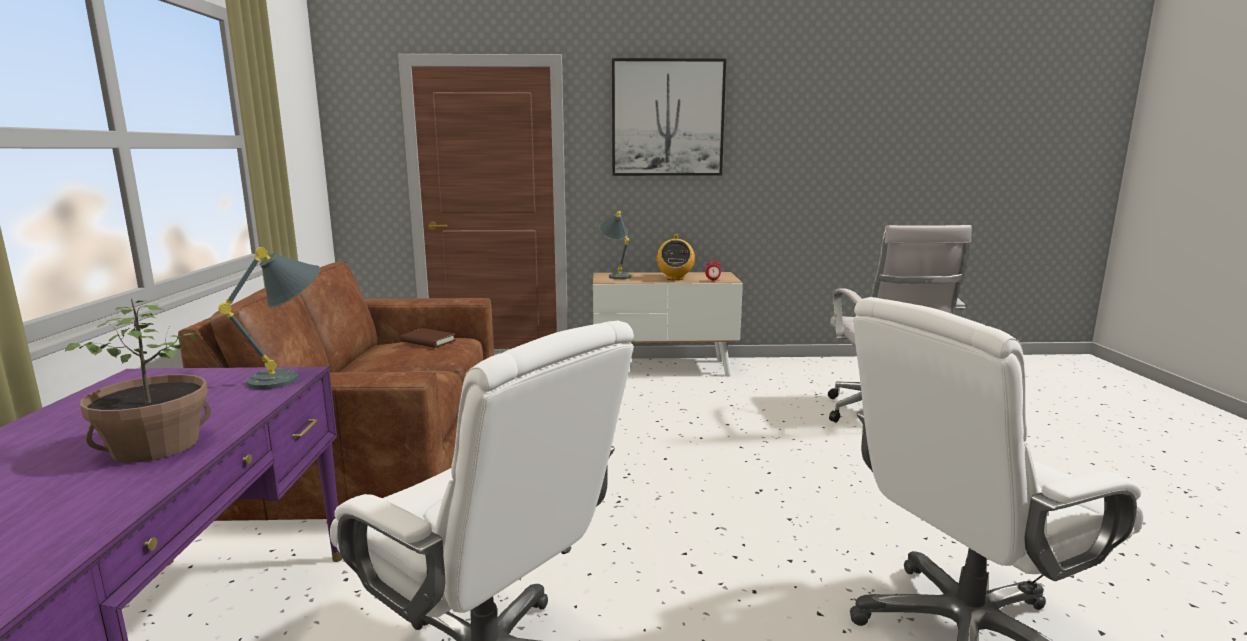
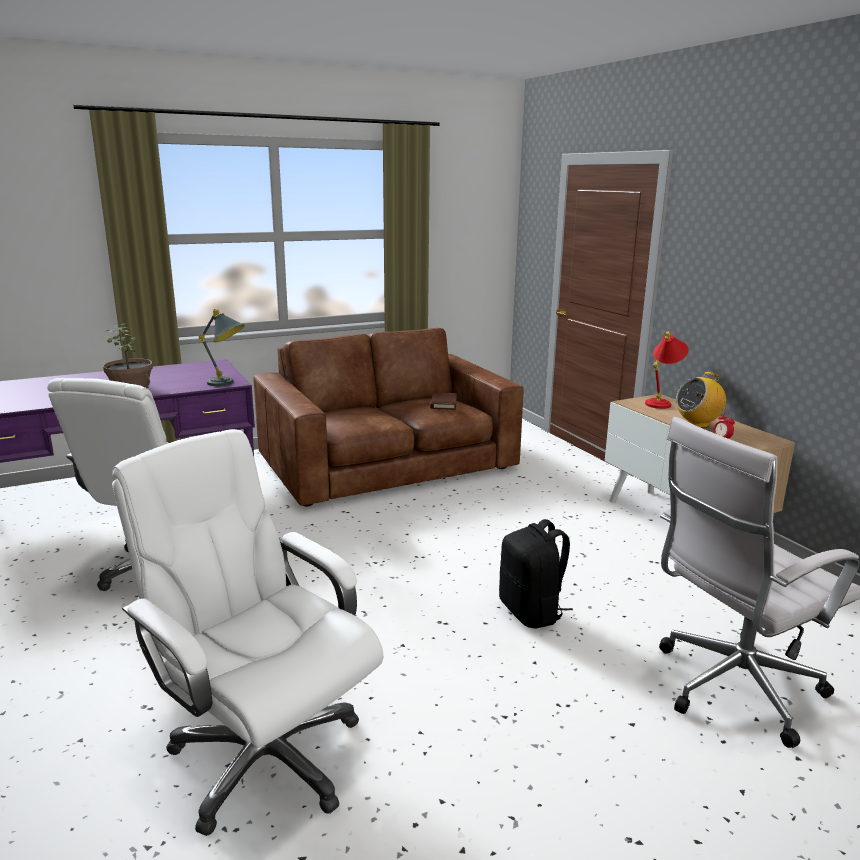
camera: 65 degrees right, 5 degrees up
grey table lamp [599,211,631,279] -> red table lamp [645,331,689,409]
picture [612,58,726,176] -> none
none -> black backpack [499,519,573,628]

